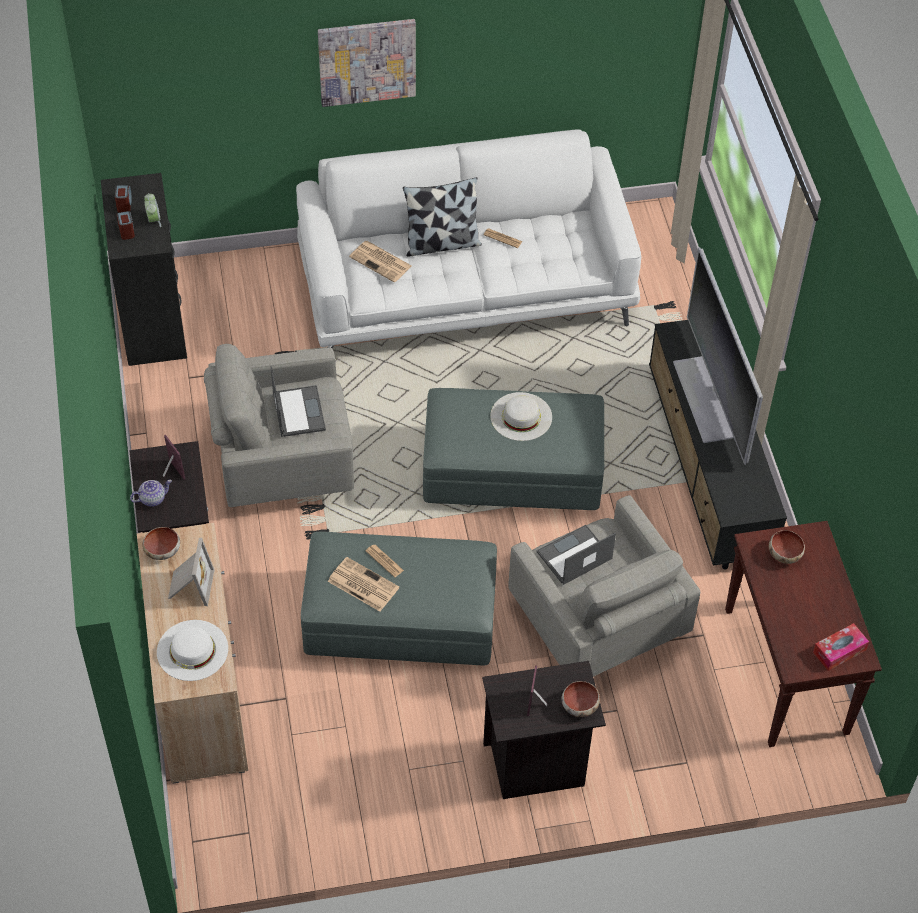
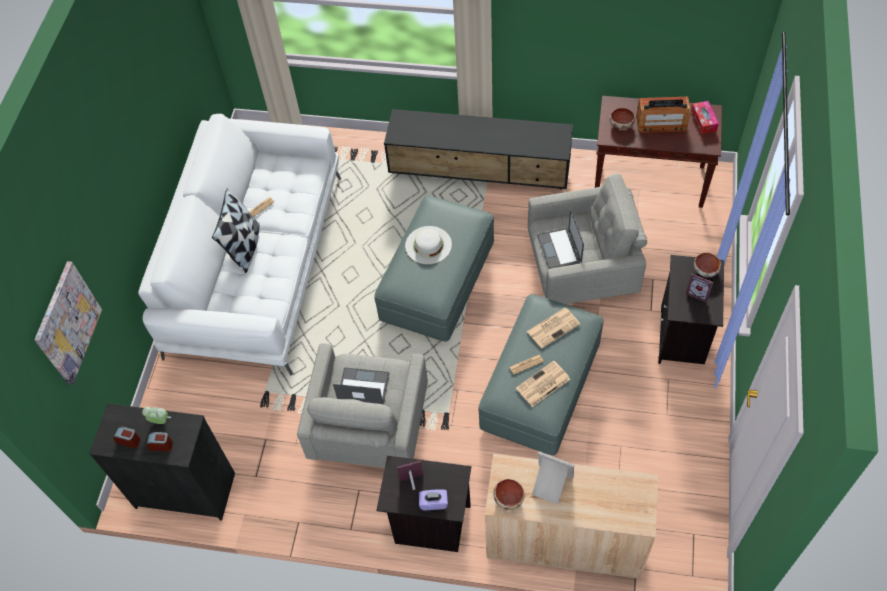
camera: 65 degrees left, 5 degrees up
teapot [130,480,172,507] -> purple tissue box [419,489,448,510]
white hat [157,620,228,681] -> none
picture [318,19,416,107] -> picture moved to [34,261,102,385]
newspaper [349,241,412,282] -> newspaper moved to [527,308,580,348]
television [673,247,763,465] -> none
none -> radio [636,96,690,133]

